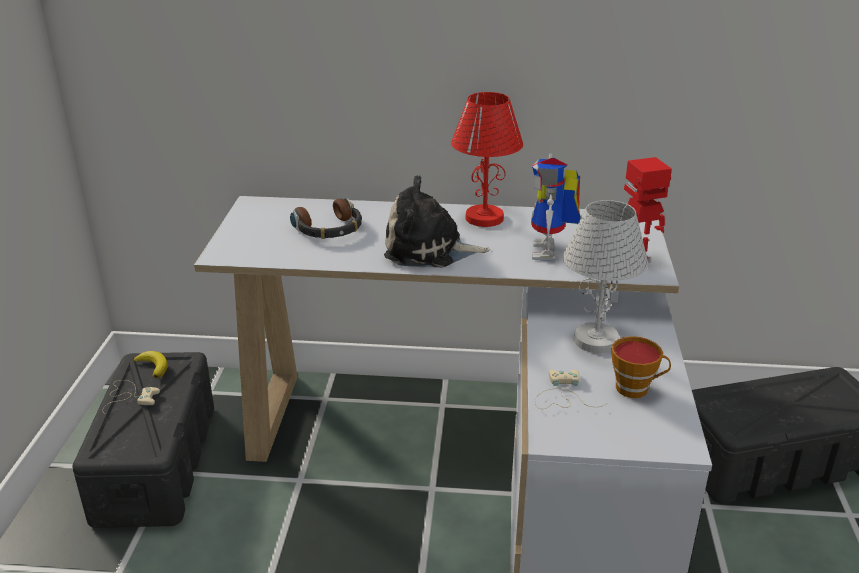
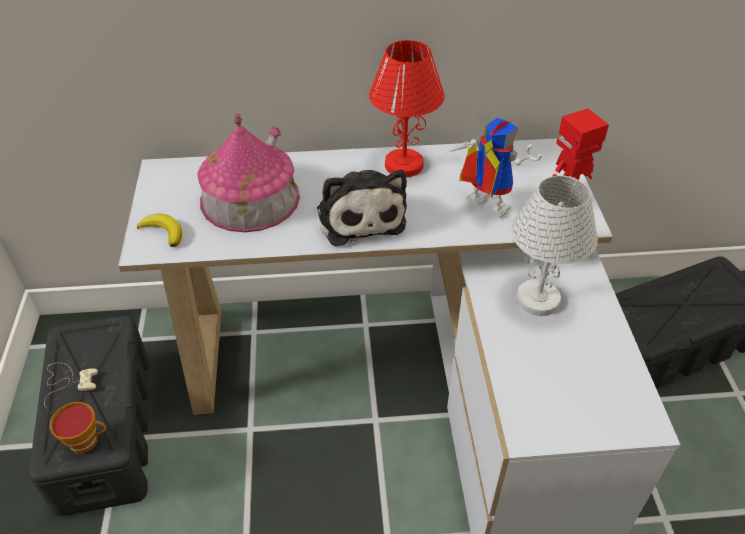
camera: 10 degrees left, 15 degrees up
banana [133,351,168,378] -> banana moved to [137,214,182,247]
headphones [290,198,362,239] -> toy house [197,114,300,232]
plush toy [384,175,490,268] -> plush toy turned 105 degrees counterclockwise [317,170,407,246]
toy robot [531,153,581,261] -> toy robot turned 135 degrees clockwise [449,117,542,218]
beige game controller [535,369,606,409] -> none
cup [612,336,671,398] -> cup moved to [49,402,106,454]

